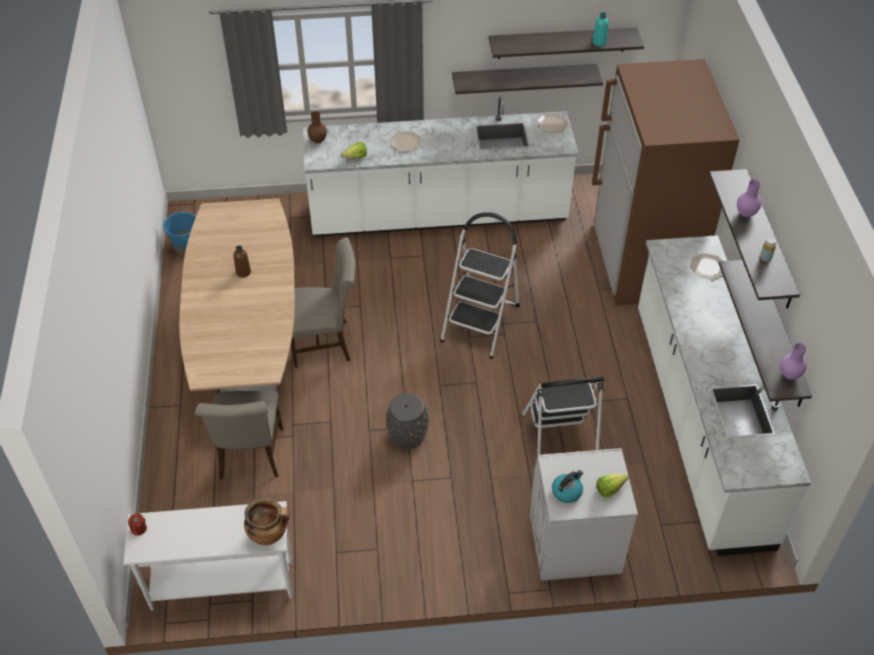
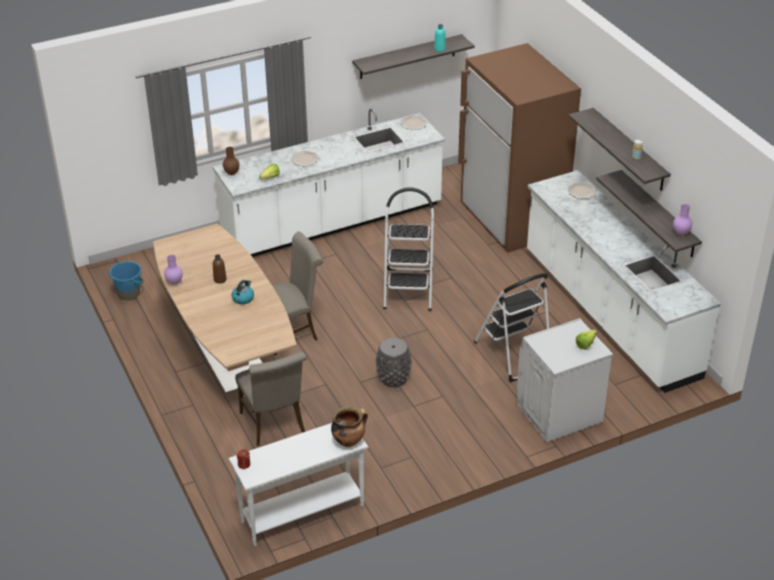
camera: 20 degrees left, 10 degrees down
shelf [452,64,603,94] -> none
kettle [552,470,583,503] -> kettle moved to [231,280,254,304]
purple vase [737,180,761,217] -> purple vase moved to [164,255,183,285]

